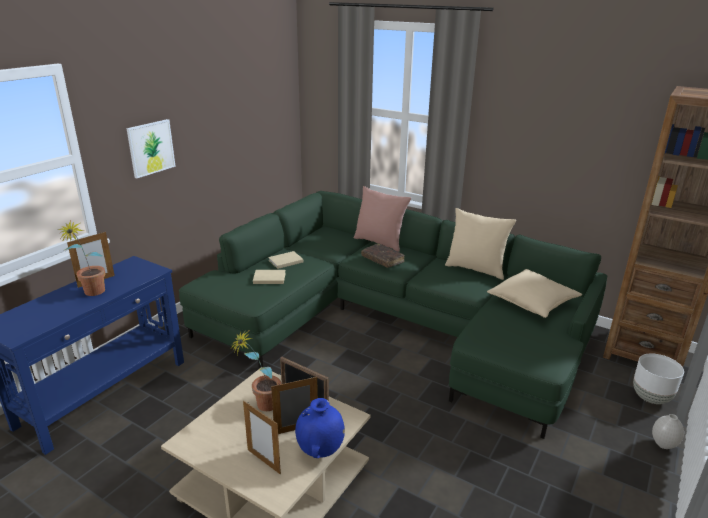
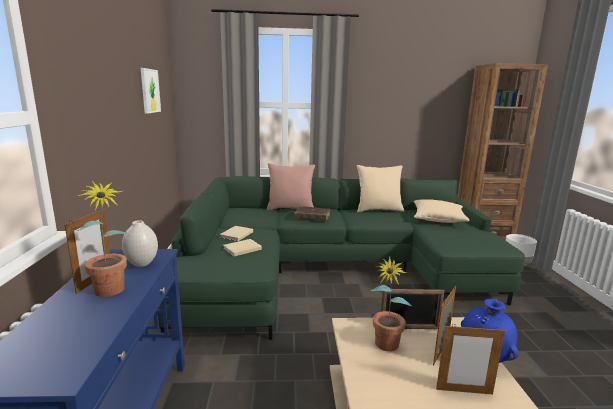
camera: 35 degrees left, 10 degrees down
picture [126,119,176,178] -> picture moved to [141,68,161,114]
white vase [652,414,684,449] -> white vase moved to [122,220,158,267]

